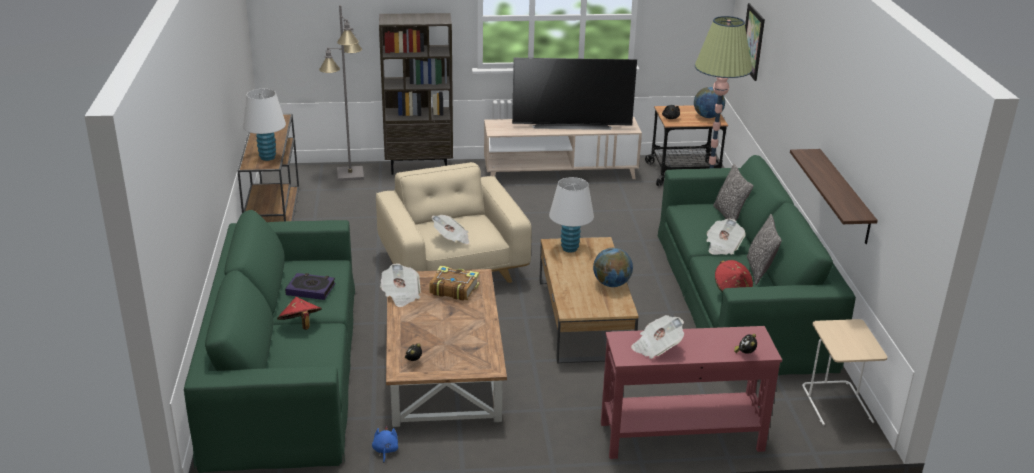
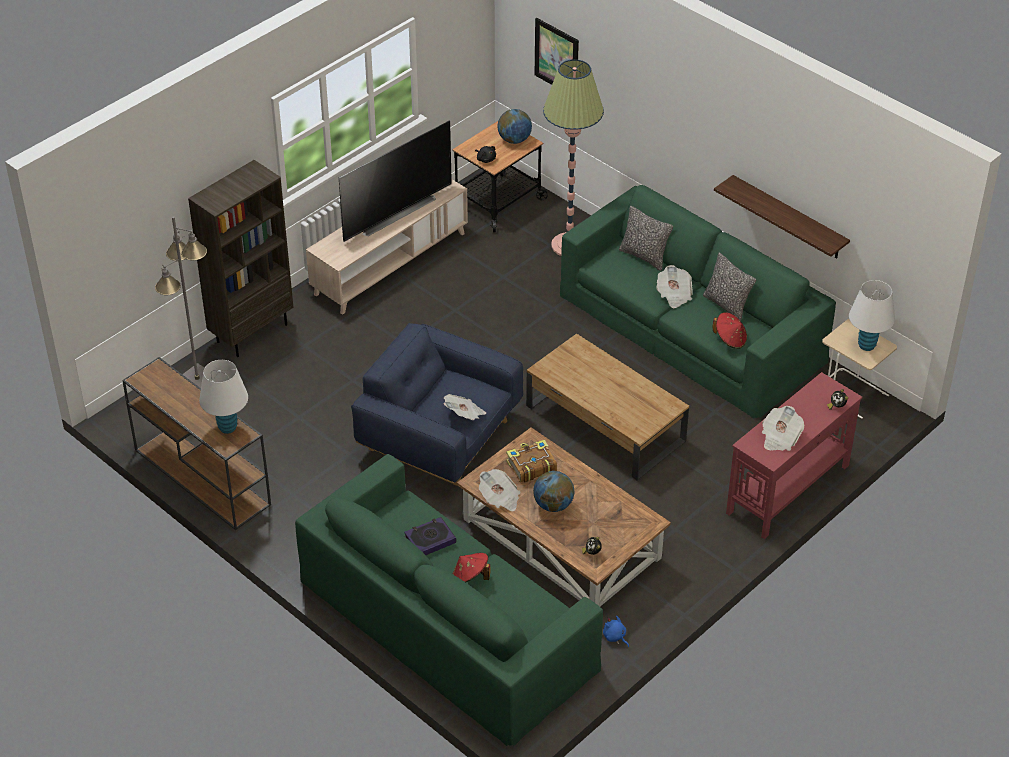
camera: 40 degrees left, 15 degrees up
beige armchair [376,162,532,283] -> blue armchair [351,323,523,486]
white table lamp [549,177,594,252] -> white table lamp moved to [849,280,895,351]
globe [593,248,633,287] -> globe moved to [533,471,574,512]

